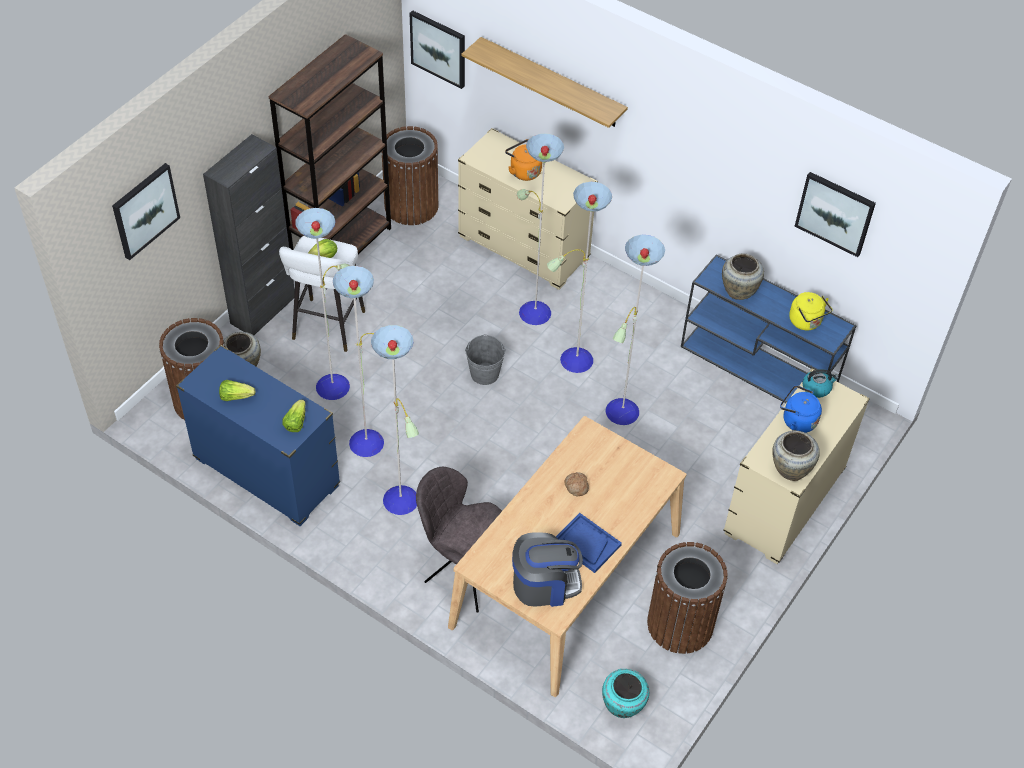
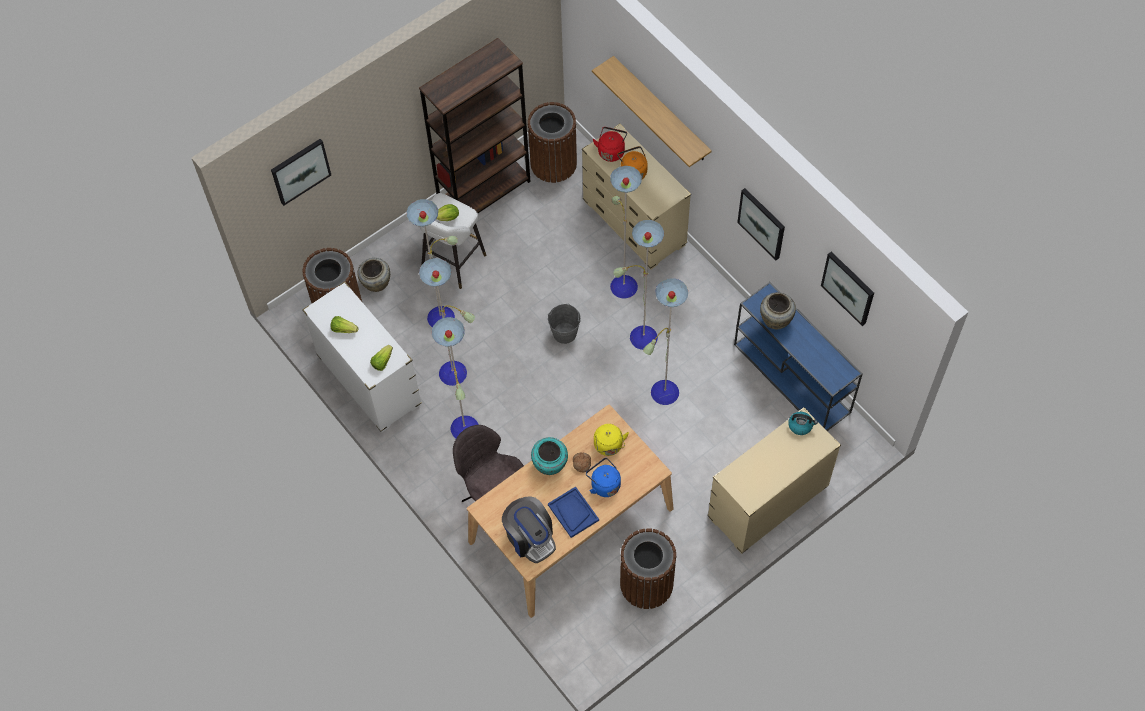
camera: 20 degrees right, 10 degrees up
blue dresser [176,345,340,526] -> white dresser [302,281,422,432]
black cabinet [203,134,295,335] -> none
picture [410,10,465,89] -> picture moved to [737,188,785,260]
coffee machine [512,532,583,607] -> coffee machine turned 45 degrees clockwise [502,496,556,563]
turquoise vase [602,669,649,718] -> turquoise vase moved to [531,437,568,475]
beige vase [772,431,820,481] -> none
blue kettle [780,385,822,433] -> blue kettle moved to [586,458,621,497]
yellow kettle [789,292,832,330] -> yellow kettle moved to [594,424,629,456]
none -> red kettle [593,127,627,162]

